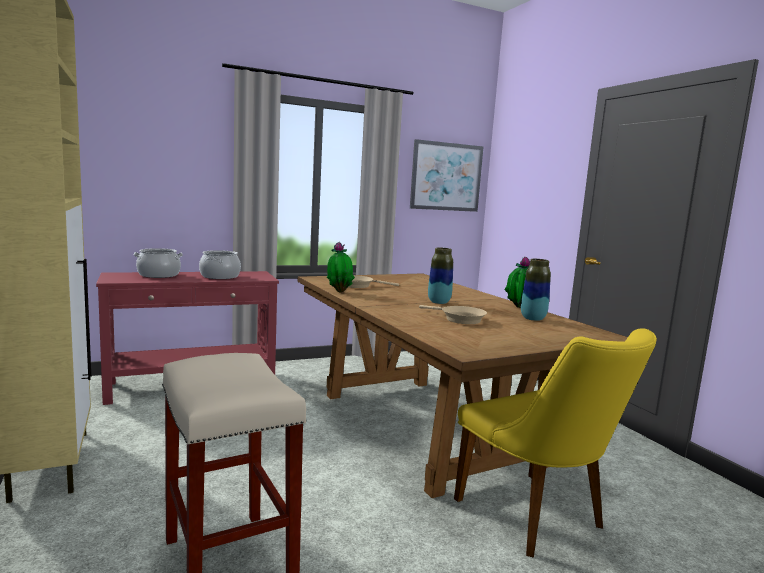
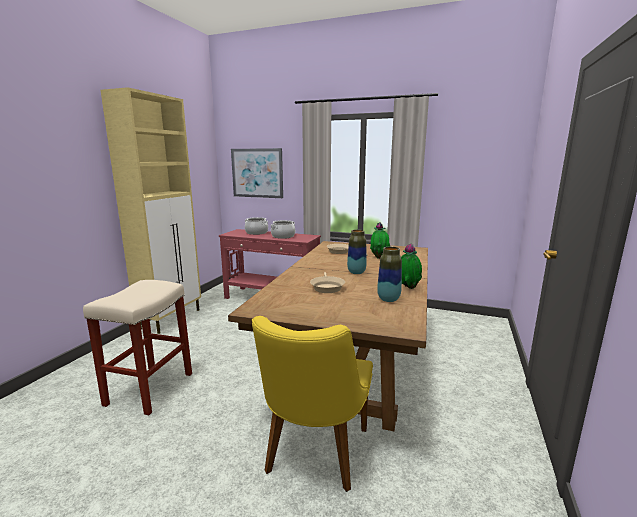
camera: 45 degrees right, 5 degrees up
potted plant [327,242,355,293] -> potted plant moved to [370,222,390,259]
picture [410,139,483,212] -> picture moved to [231,148,283,198]

